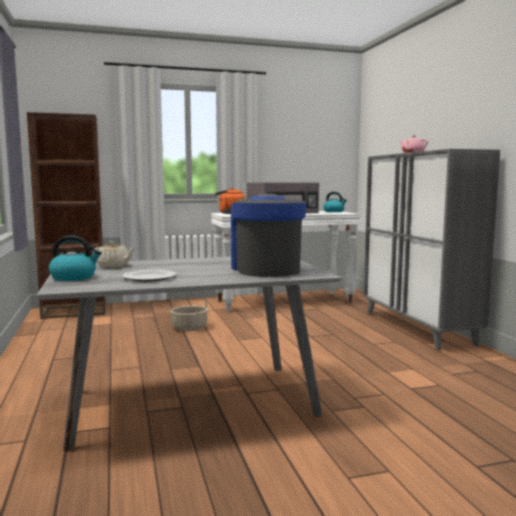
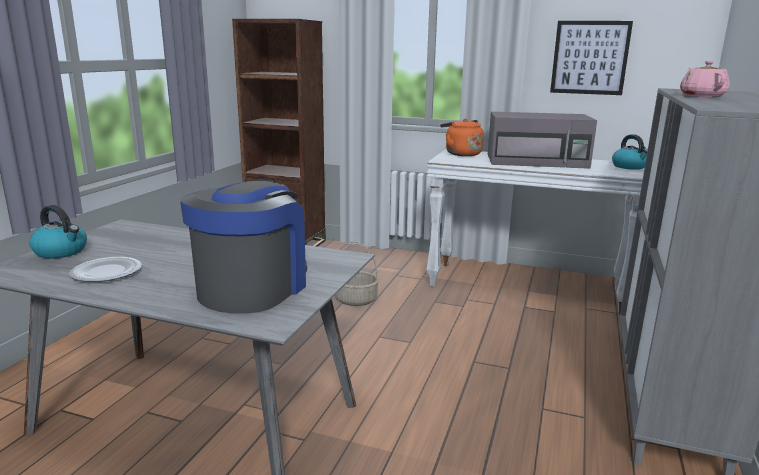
camera: 35 degrees right, 10 degrees up
beige teapot [92,241,135,268] -> none
none -> picture [550,21,633,95]

